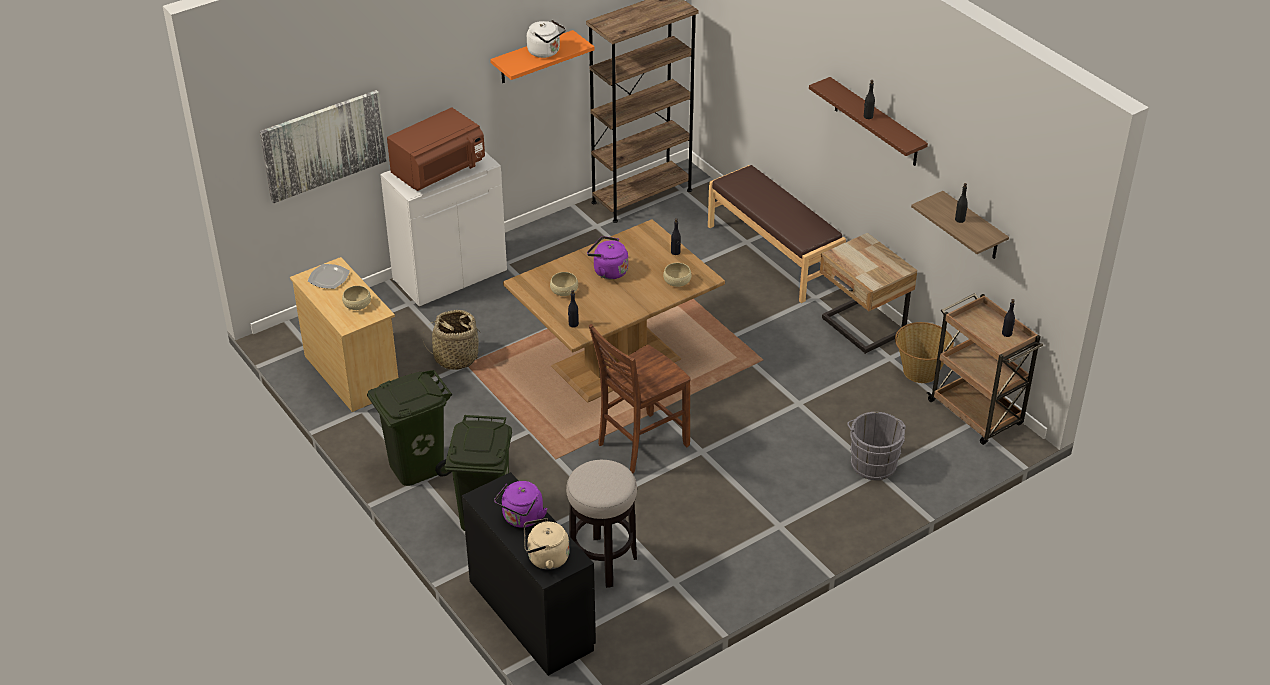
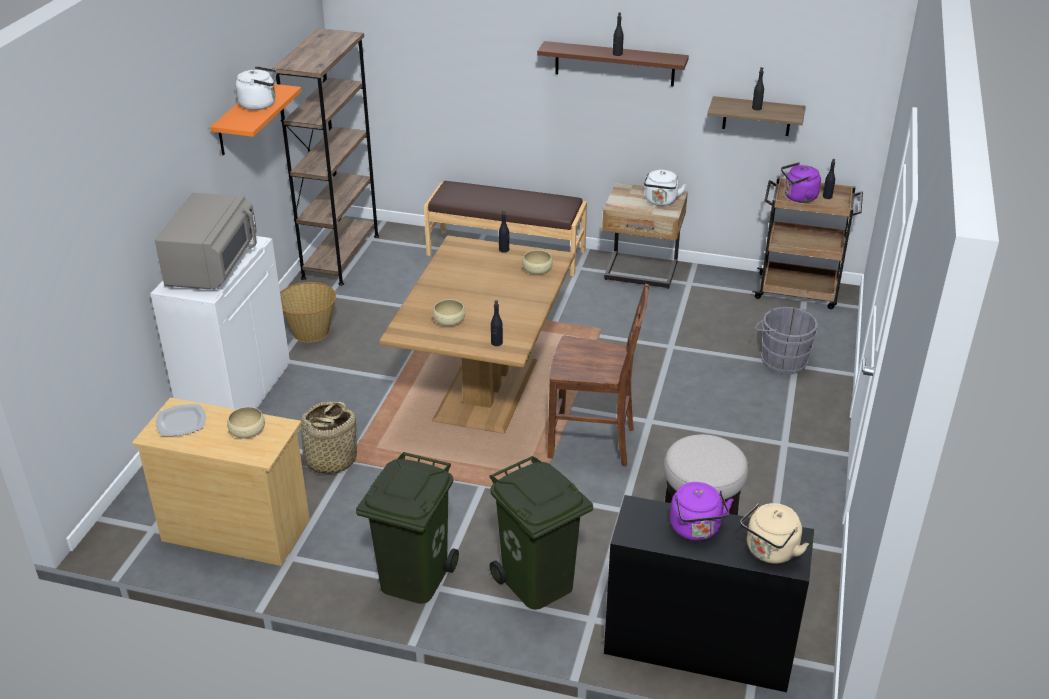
camera: 40 degrees left, 5 degrees down
picture [260,90,386,203] -> none
brown microwave [387,108,485,191] -> grey microwave [155,193,257,289]
purple kettle [587,236,628,279] -> purple kettle moved to [781,162,821,203]
brown chair [589,324,691,473] -> brown chair turned 90 degrees counterclockwise [548,284,649,467]
basket [895,322,954,383] -> basket moved to [280,282,336,343]
none -> white kettle [644,170,686,206]

